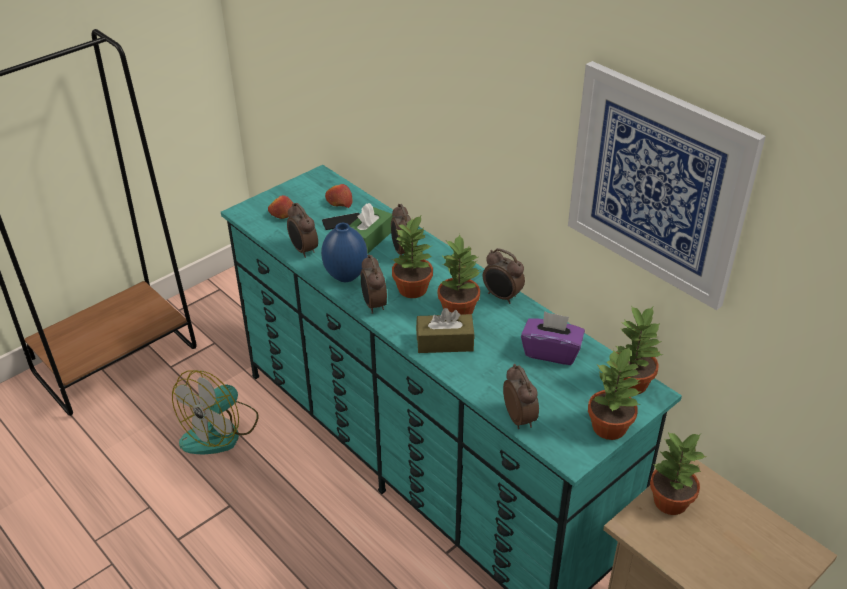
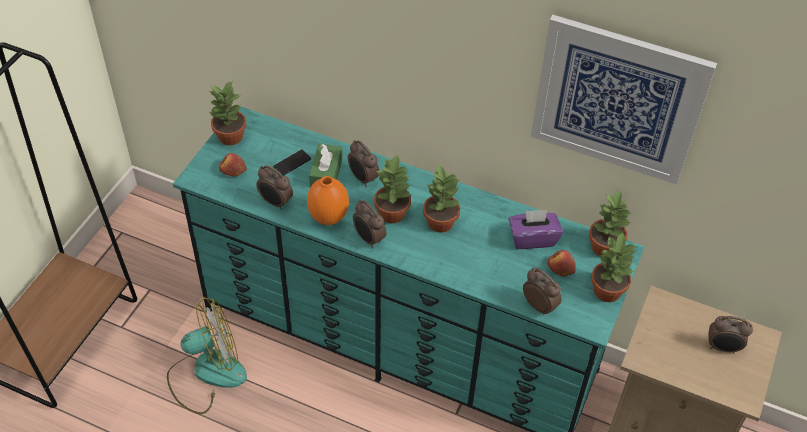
camera: 25 degrees left, 10 degrees up
fan [172,370,259,454] -> fan turned 120 degrees counterclockwise [167,297,247,414]
blue vase [321,223,368,282] -> orange vase [307,176,349,225]
apple [325,184,352,208] -> apple moved to [548,250,576,277]
brown tissue box [416,308,475,353] -> none
alarm clock [483,248,525,304] -> alarm clock moved to [708,316,753,354]
potted plant [650,432,707,515] -> potted plant moved to [208,81,246,145]

